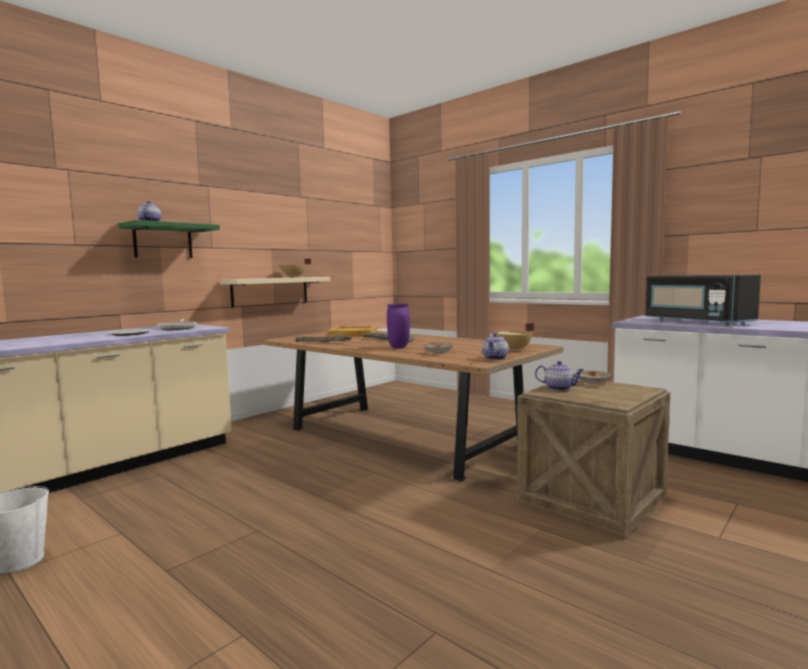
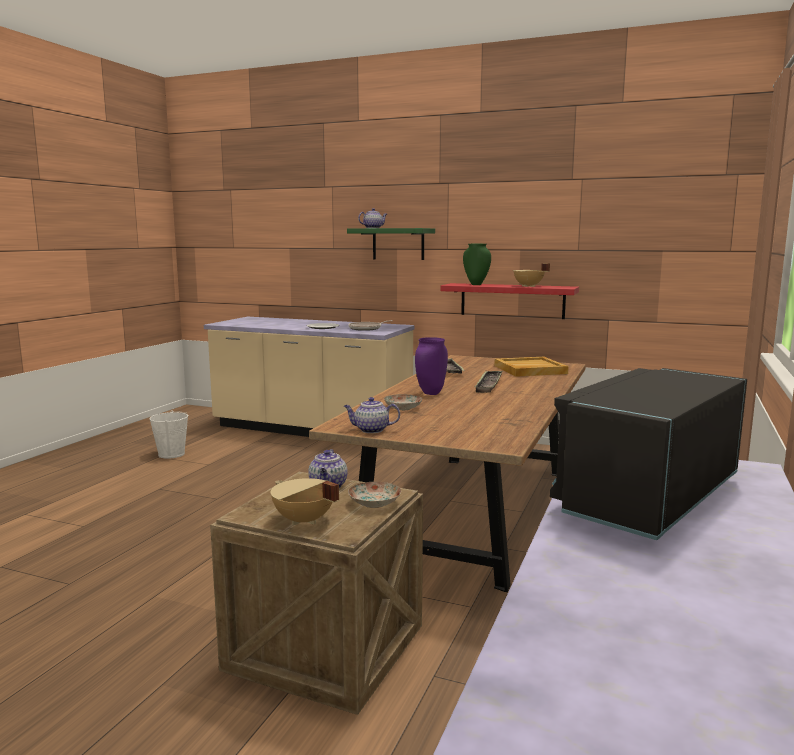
camera: 70 degrees right, 5 degrees up
beige shelf [220,277,330,308] -> red shelf [441,283,579,319]
beige cooking pot [497,323,534,351] -> beige cooking pot moved to [271,478,339,526]
none -> green vase [463,244,491,285]

